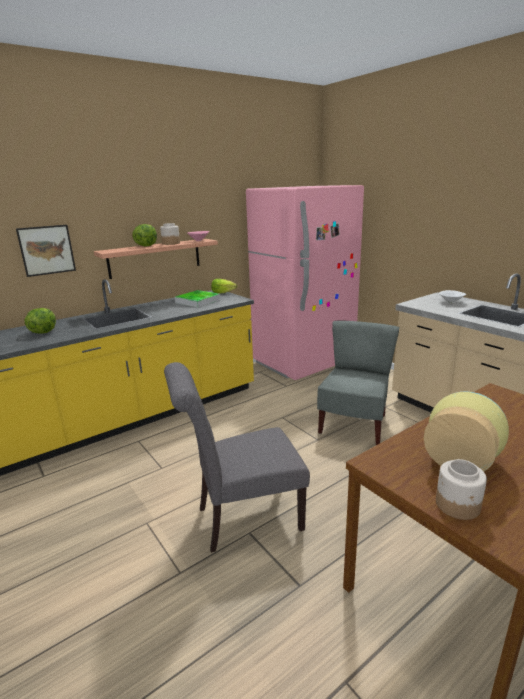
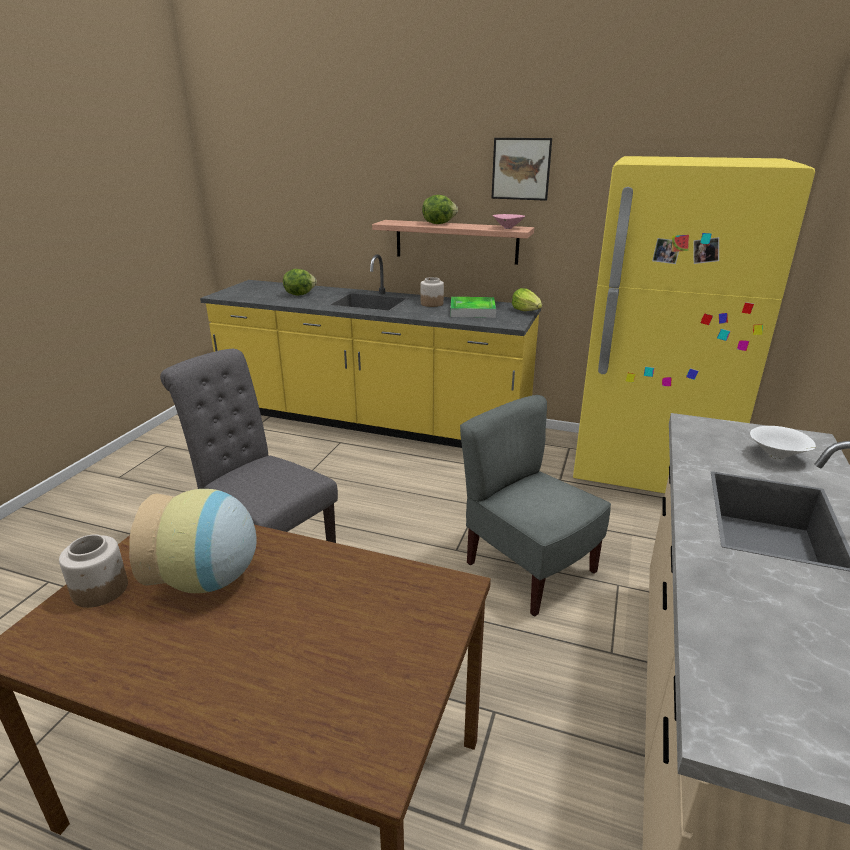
camera: 55 degrees right, 5 degrees up
picture [16,225,76,277] -> picture moved to [492,138,552,201]
jar [160,223,180,245] -> jar moved to [421,277,444,307]
pink fridge [246,185,364,380] -> yellow fridge [573,156,815,493]
grey chair [317,321,399,445] -> grey chair turned 120 degrees counterclockwise [460,395,611,616]

